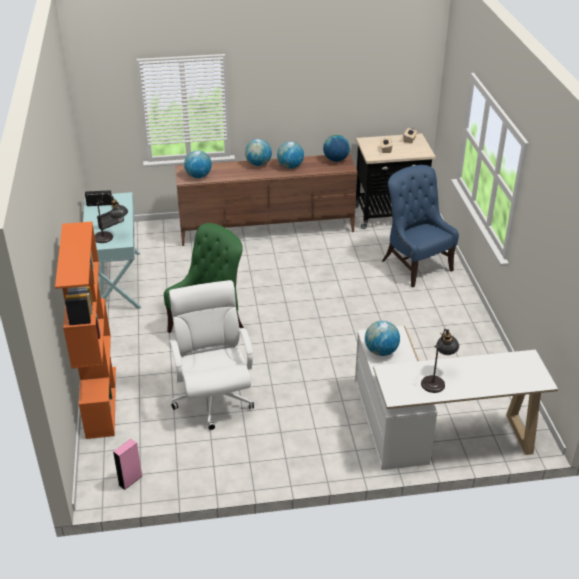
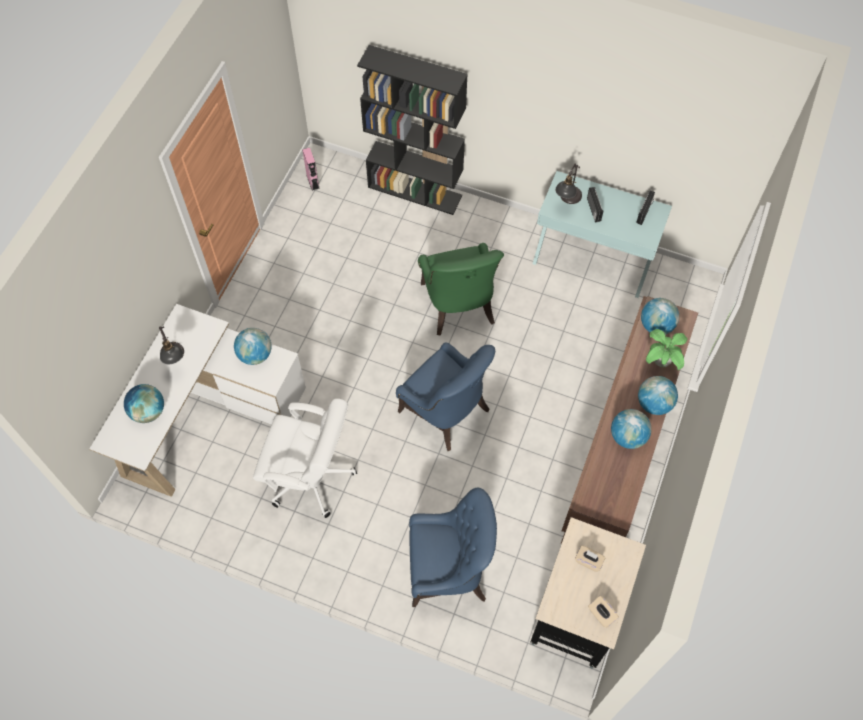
camera: 120 degrees right, 25 degrees up
orange bookcase [55,221,116,439] -> black bookcase [357,45,468,215]
white office chair [169,280,254,430] -> white office chair moved to [253,398,357,518]
globe [323,135,350,162] -> globe moved to [124,384,164,423]
none -> blue chair [396,342,495,451]
none -> potted plant [646,329,688,370]

